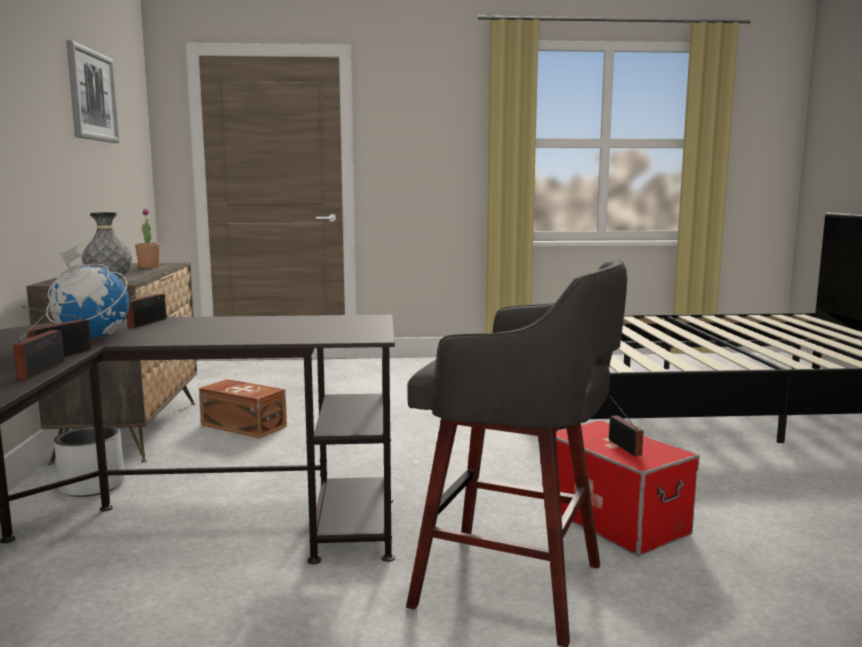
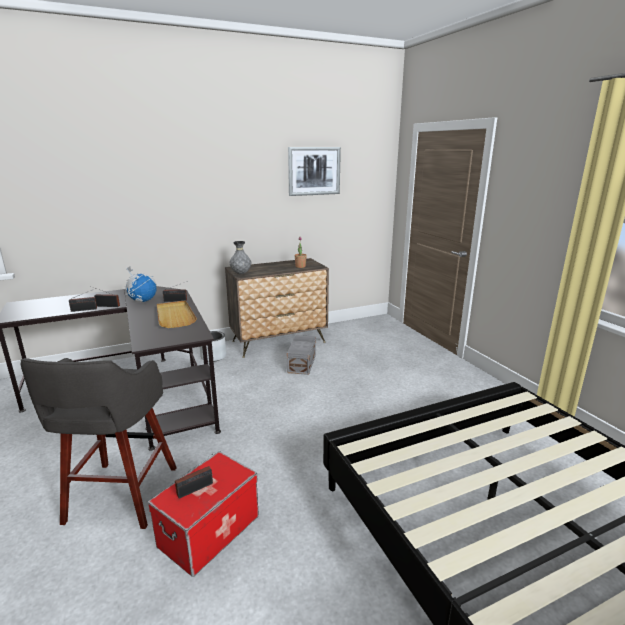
camera: 70 degrees right, 10 degrees up
brown storage box [199,379,287,438] -> grey storage box [287,335,316,375]
none -> beige tray [157,300,197,328]

